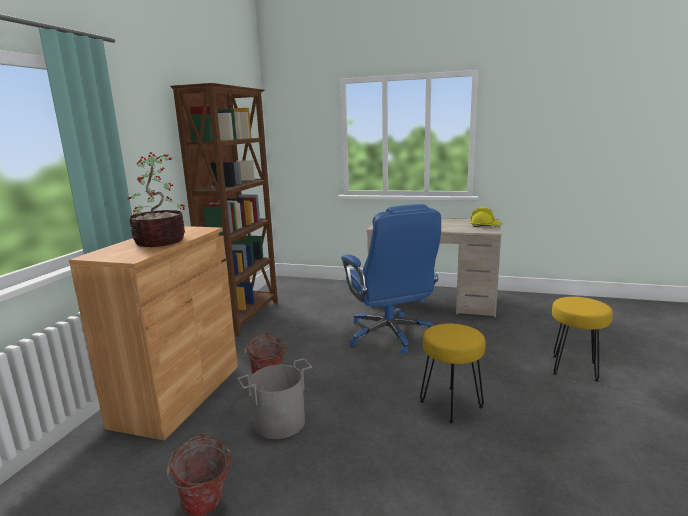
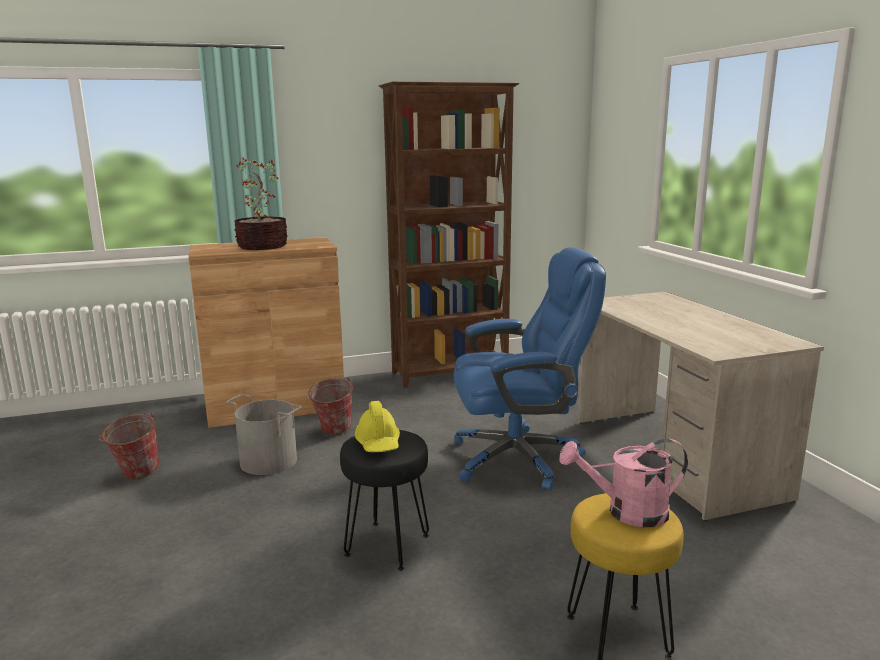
camera: 55 degrees right, 0 degrees up
blue office chair [341,204,441,354] -> blue office chair turned 135 degrees counterclockwise [454,247,606,491]
yellow stool [420,324,486,423] -> black stool [340,430,429,571]
yellow hard hat [470,207,502,227] -> yellow hard hat moved to [354,401,400,452]
none -> pink watering can [560,439,688,527]

